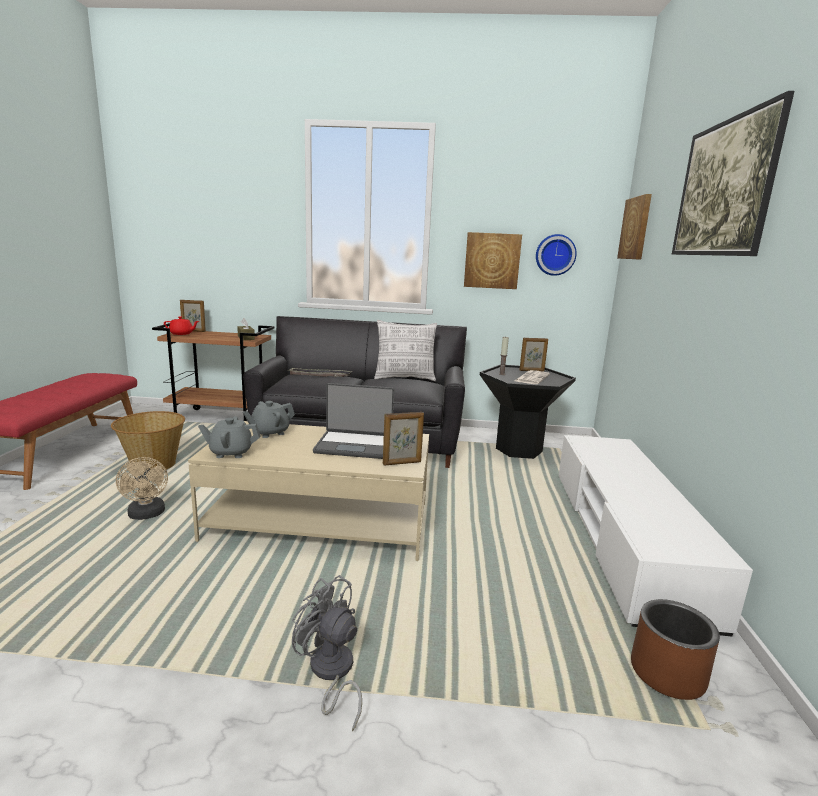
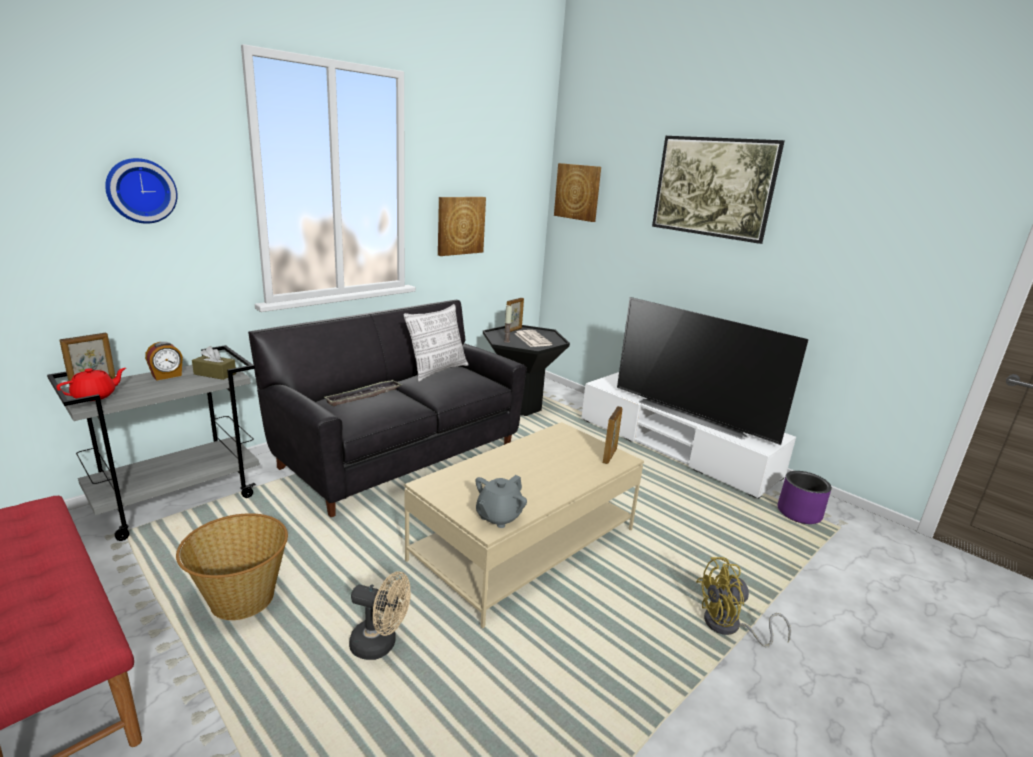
camera: 50 degrees left, 5 degrees up
brown cart [152,323,274,421] -> grey cart [47,345,259,541]
grey teapot [243,401,295,438] -> none
grey fan [292,575,362,732] -> yellow fan [696,557,791,648]
laptop [313,383,394,459] -> none
wall clock [536,234,577,276] -> wall clock moved to [105,158,177,224]
brown planter [631,599,720,700] -> purple planter [778,471,832,524]
none -> alarm clock [145,342,183,380]
none -> television [617,297,809,445]

